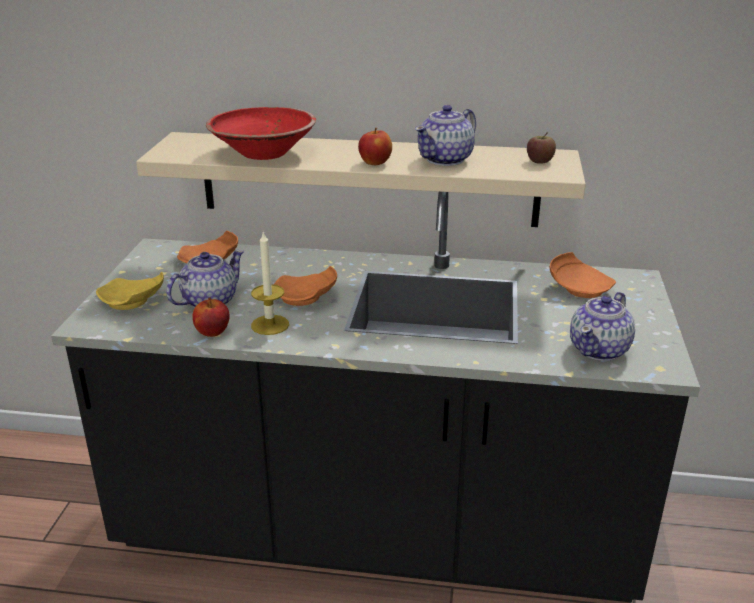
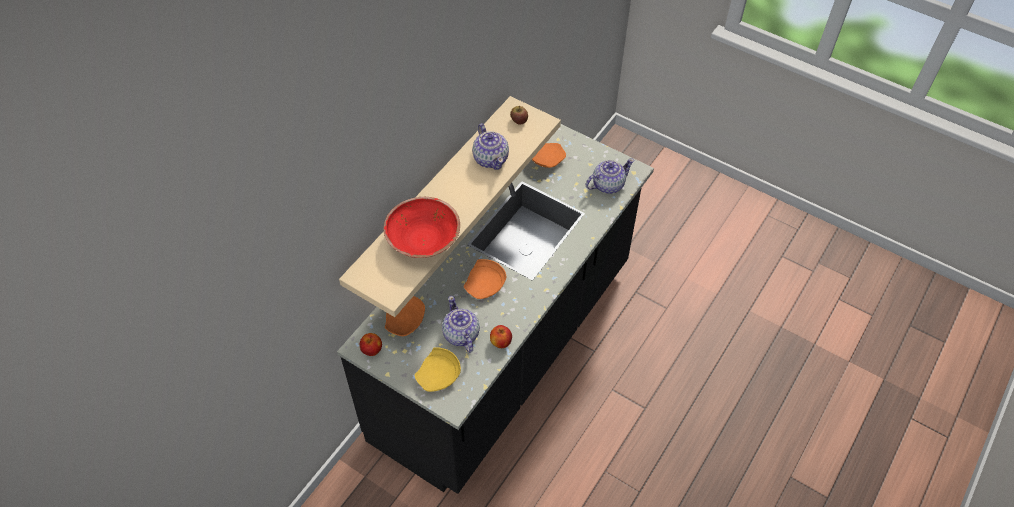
camera: 65 degrees left, 25 degrees up
candle [251,231,289,335] -> none
apple [358,128,392,165] -> apple moved to [360,333,382,356]
teapot [570,292,635,361] -> teapot turned 90 degrees counterclockwise [585,159,634,194]

